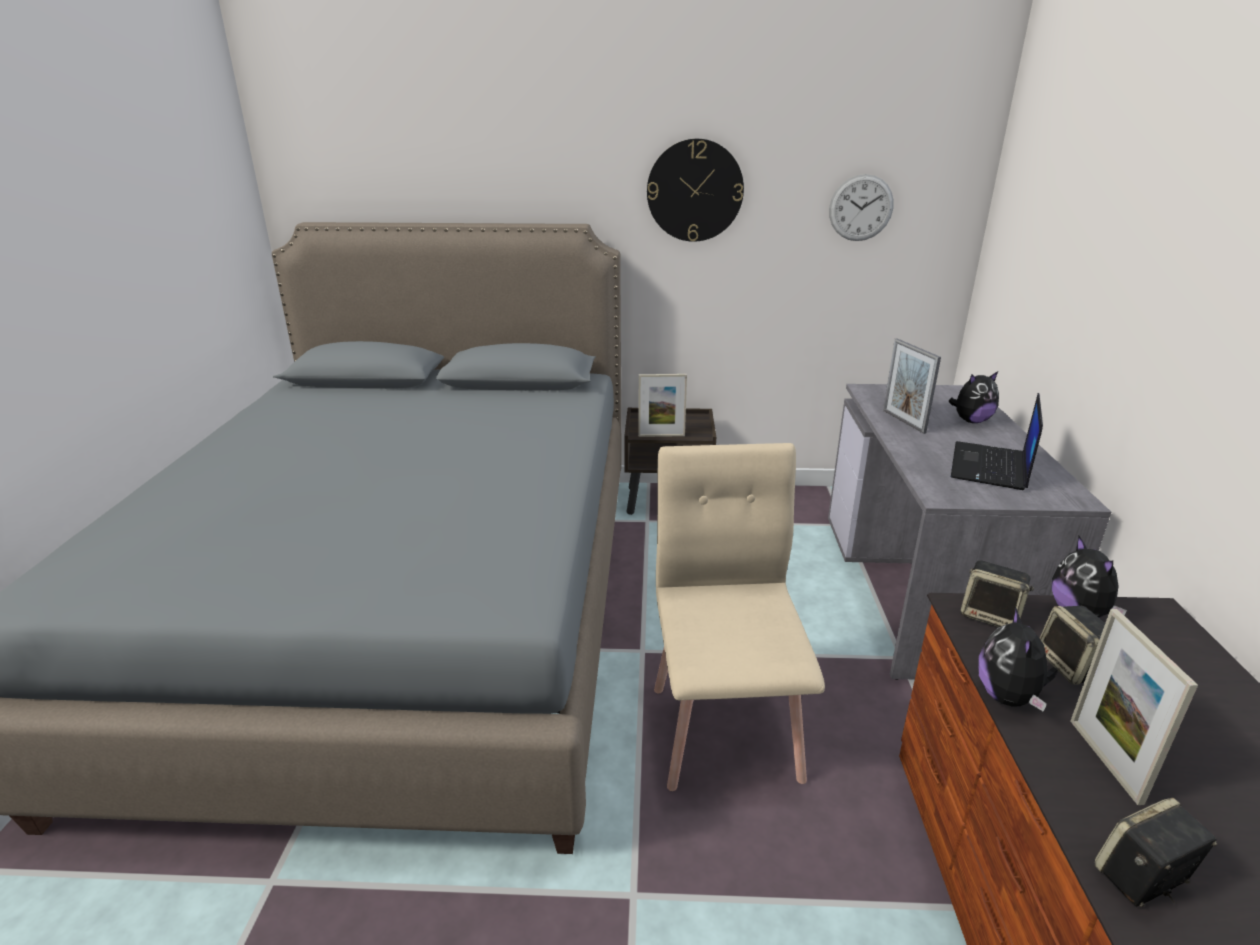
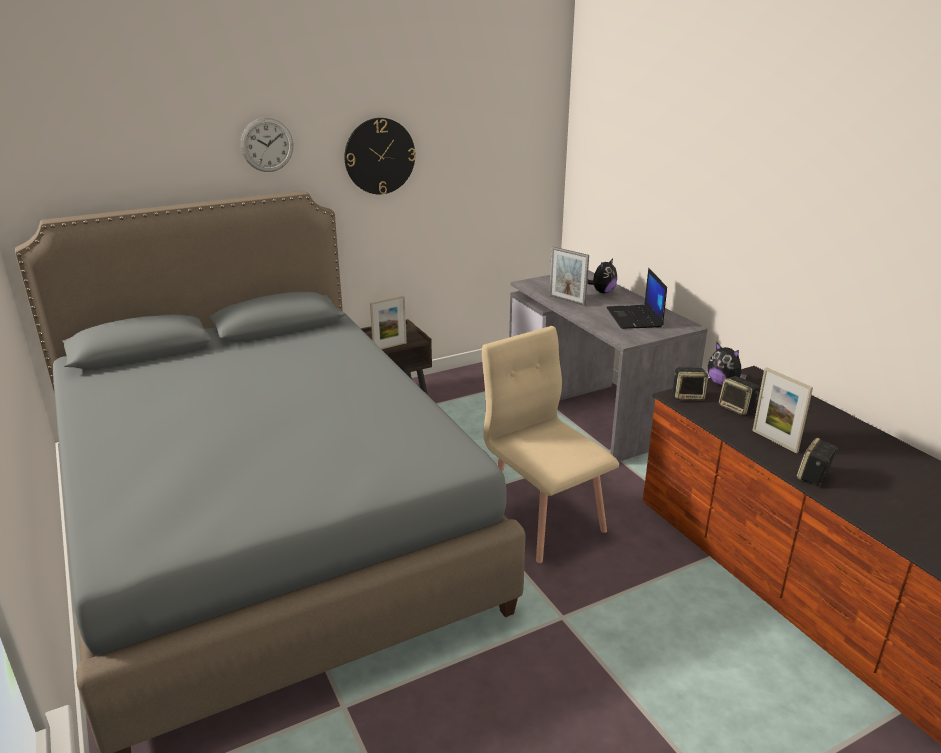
camera: 30 degrees left, 0 degrees up
wall clock [829,174,894,241] -> wall clock moved to [241,118,293,172]
plush toy [978,607,1058,712] -> none

